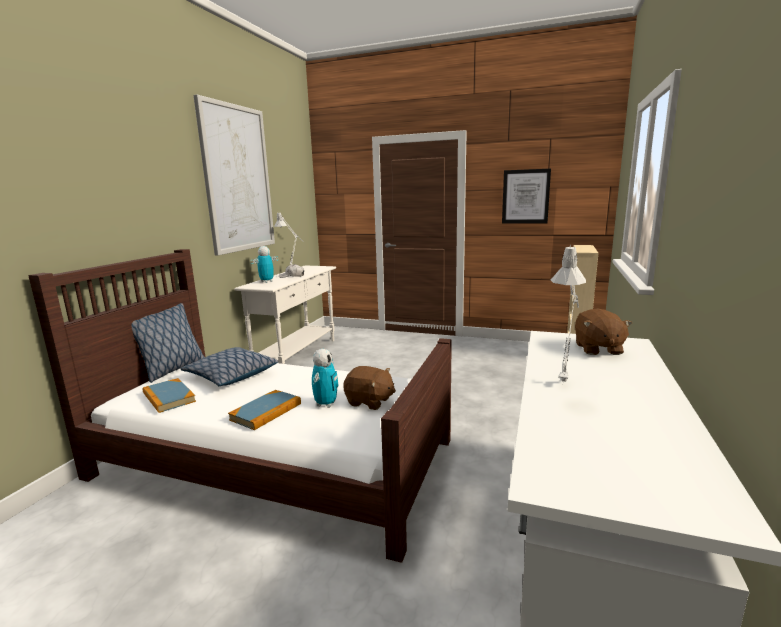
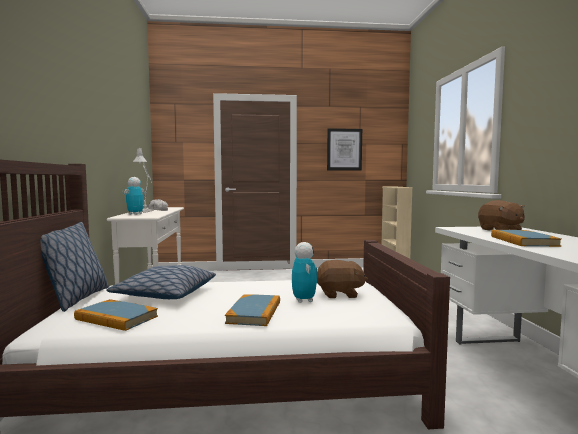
camera: 25 degrees left, 10 degrees down
picture [193,95,275,255] -> none
grey table lamp [551,245,586,382] -> book [491,230,562,247]

